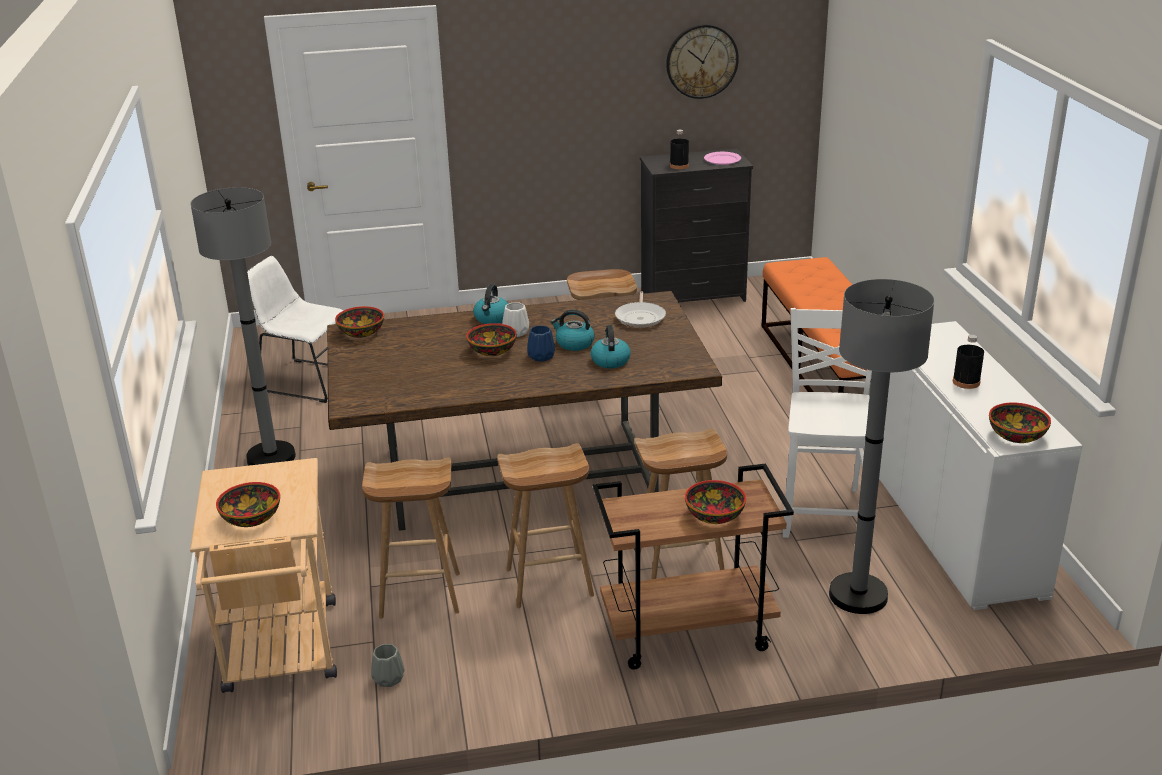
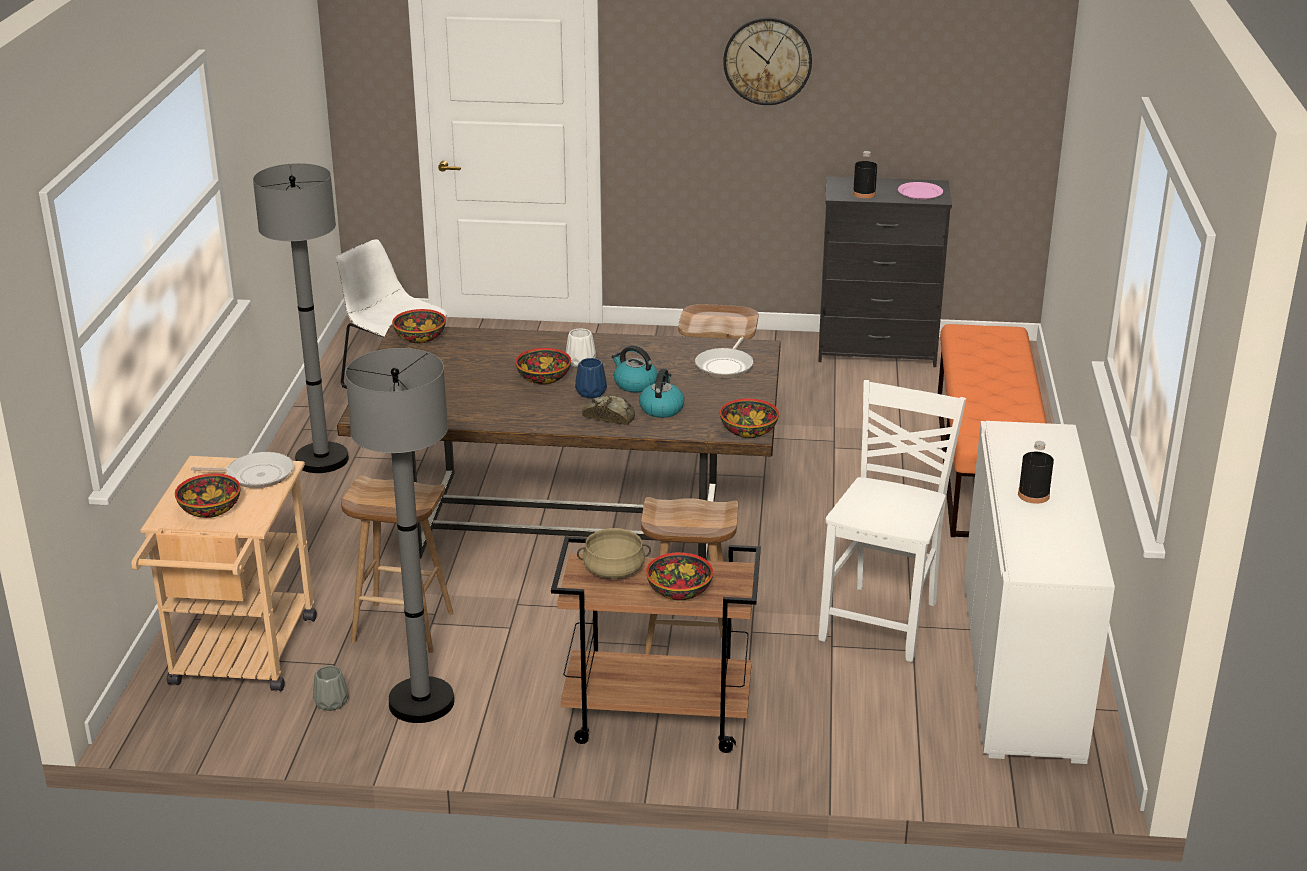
camera: 15 degrees right, 0 degrees up
kettle [473,284,509,324] -> none
brown stool [497,443,594,608] -> none
wall clock [666,24,739,99] -> wall clock moved to [723,17,812,105]
grey floor lamp [829,279,934,614] -> grey floor lamp moved to [345,348,454,723]
bowl [989,402,1051,443] -> bowl moved to [720,399,779,438]
none -> frying pan [191,452,294,488]
none -> beige cooking pot [577,528,651,578]
none -> bread [582,395,635,425]

